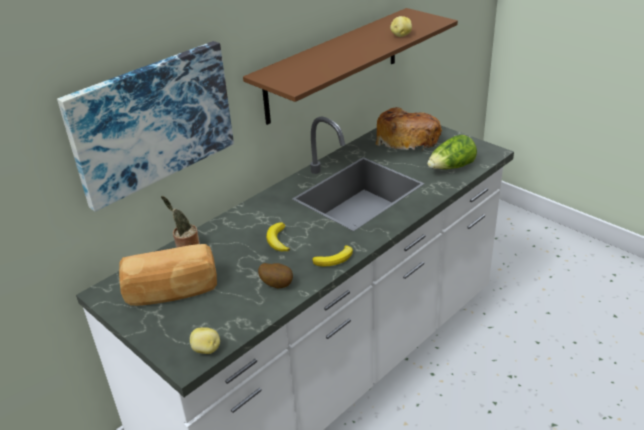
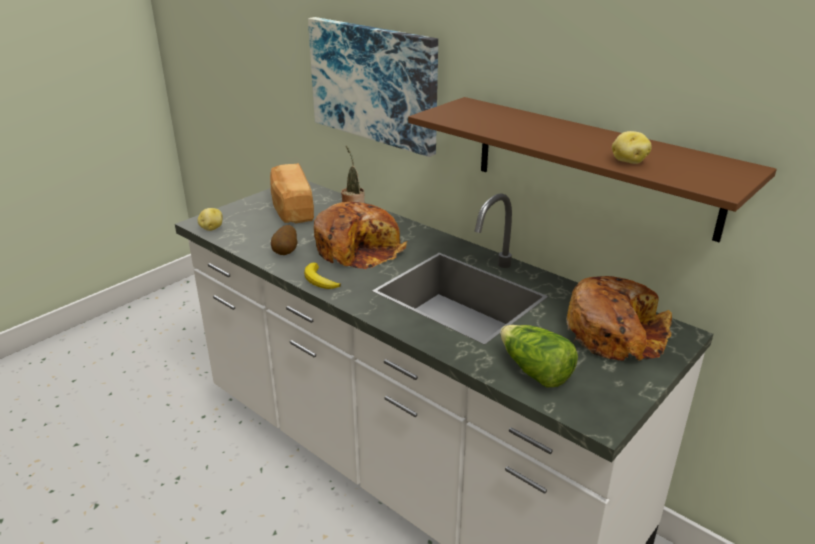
camera: 85 degrees right, 5 degrees down
banana [266,222,290,251] -> bread [314,202,408,269]

